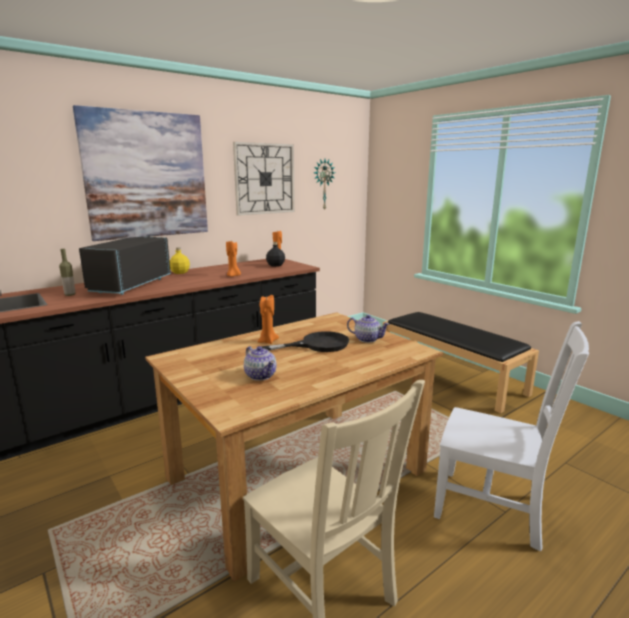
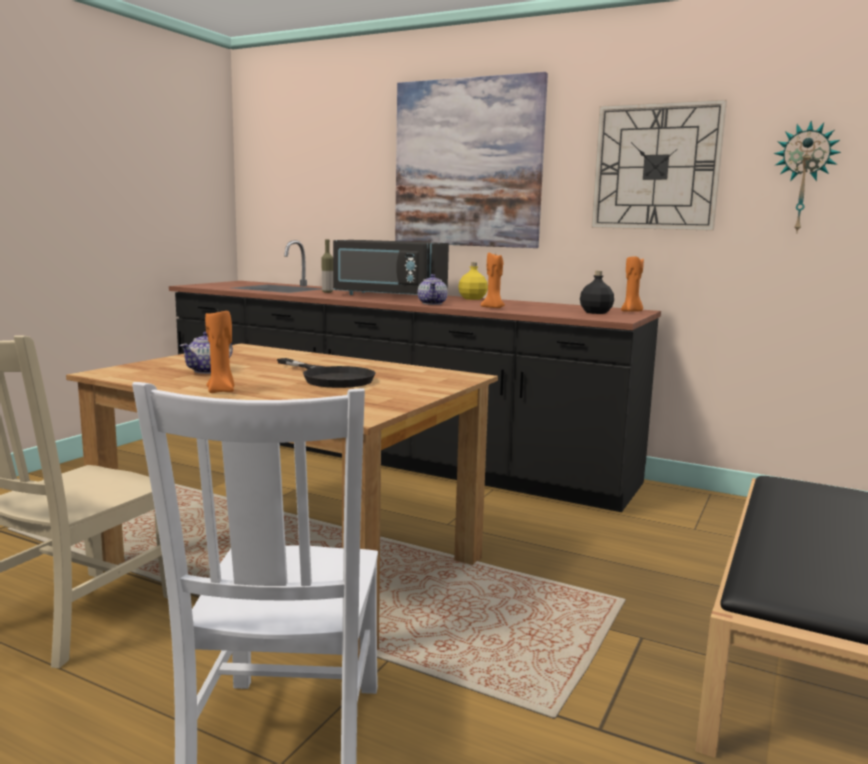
camera: 65 degrees right, 5 degrees down
black microwave [79,236,171,295] -> black microwave turned 150 degrees counterclockwise [333,240,449,295]
orange candle [258,295,279,344] -> orange candle moved to [205,311,235,393]
teapot [347,315,390,343] -> teapot moved to [418,274,448,305]

